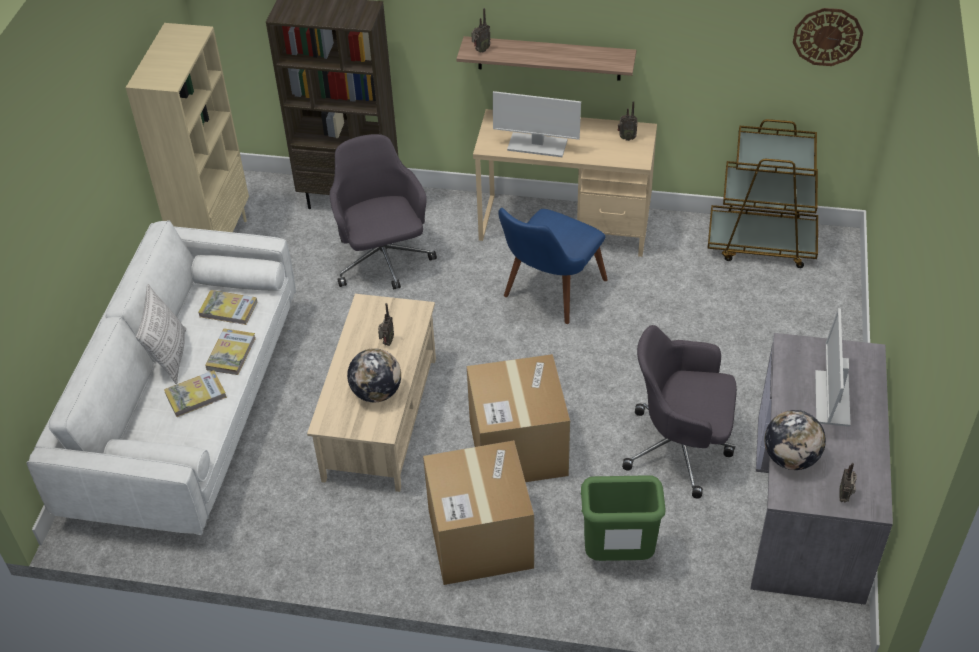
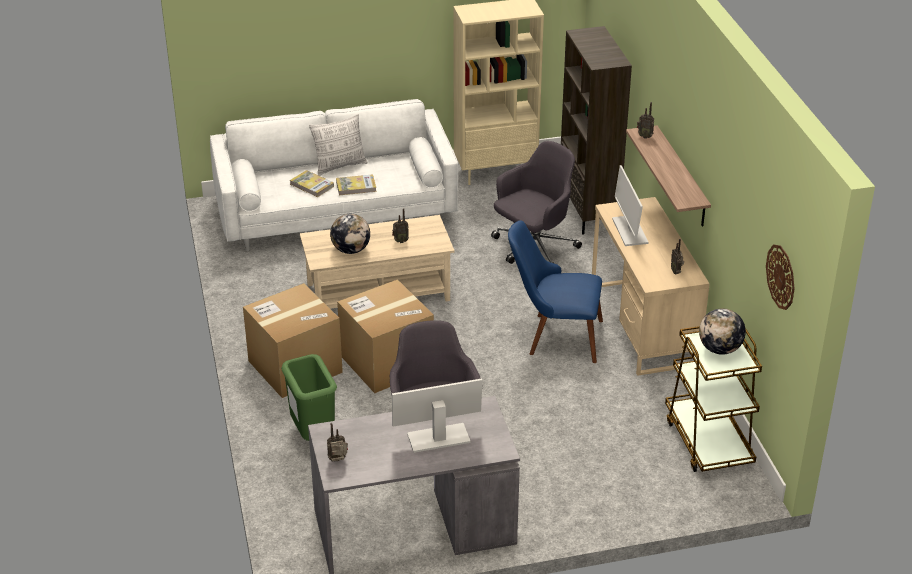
camera: 65 degrees right, 10 degrees down
book [198,290,258,325] -> none
globe [764,410,826,470] -> globe moved to [699,308,746,355]

